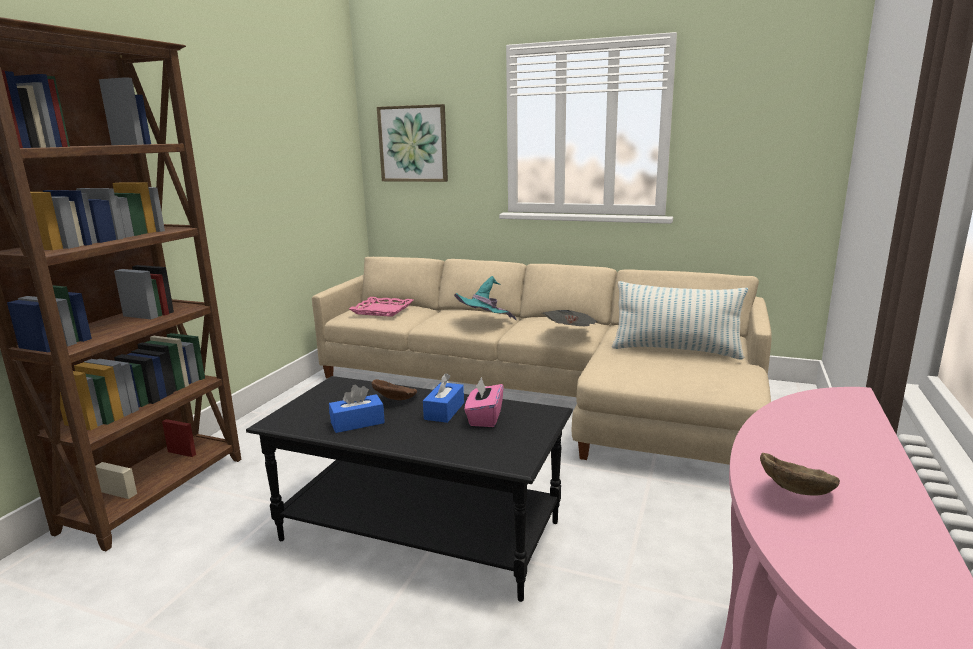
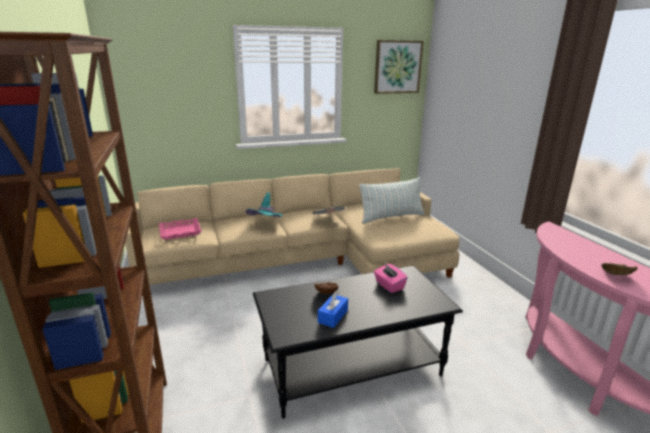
camera: 40 degrees left, 5 degrees up
picture [377,104,448,182] -> picture moved to [374,40,424,94]
blue tissue box [423,373,464,423] -> none

